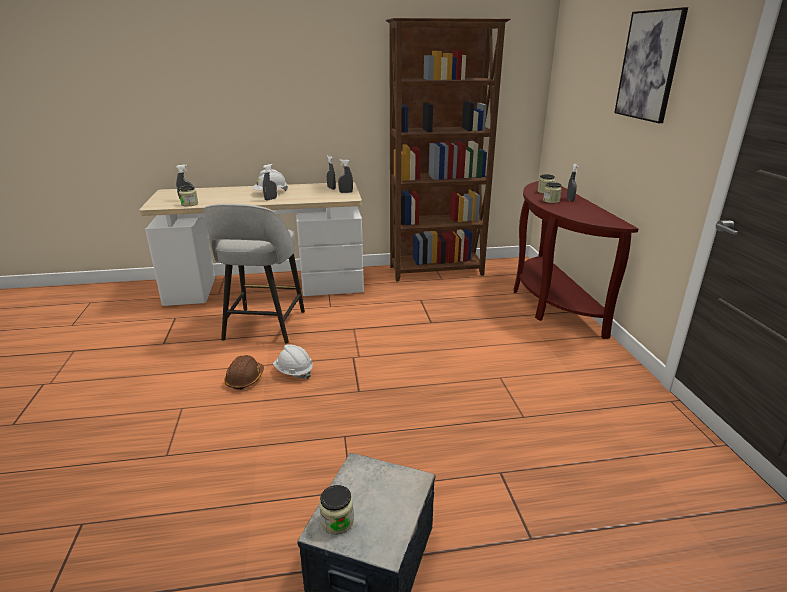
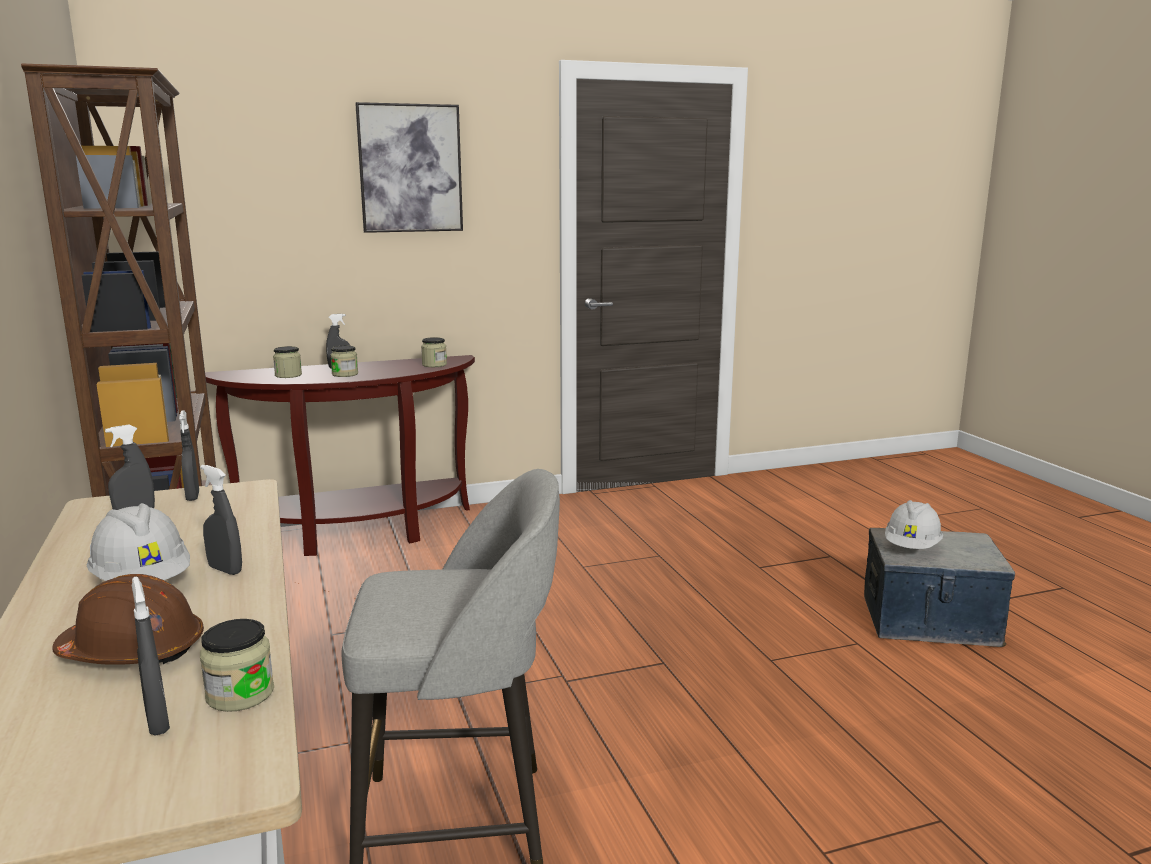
camera: 100 degrees left, 10 degrees down
brown hard hat [224,355,264,390] -> brown hard hat moved to [52,574,204,665]
white hard hat [273,344,313,379] -> white hard hat moved to [885,500,943,549]
jar [319,485,354,535] -> jar moved to [421,337,447,367]

